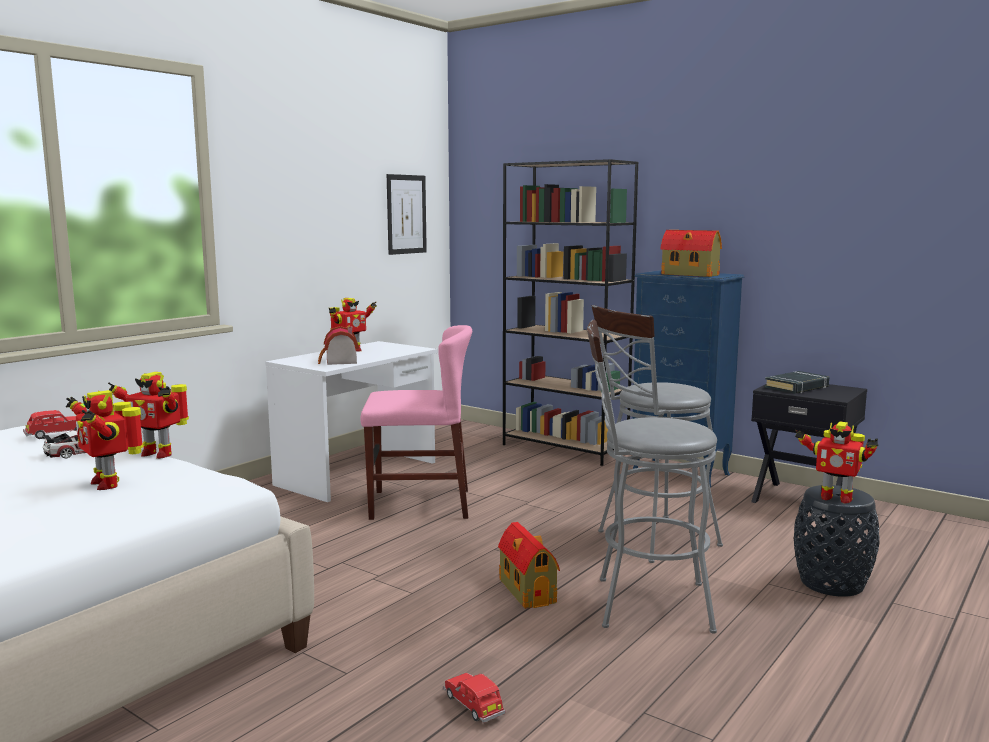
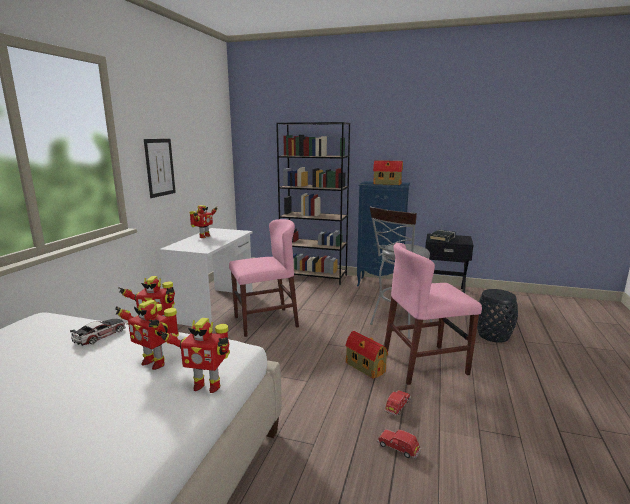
camera: 20 degrees left, 5 degrees up
red toy car [23,410,77,439] -> red toy car moved to [384,390,411,416]
toy house [318,326,359,365] -> none
picture [387,174,427,255] -> picture moved to [144,139,176,198]
grey stool [587,320,717,633] -> pink chair [384,243,482,385]
toy robot [795,422,878,504] -> toy robot moved to [160,318,230,393]

